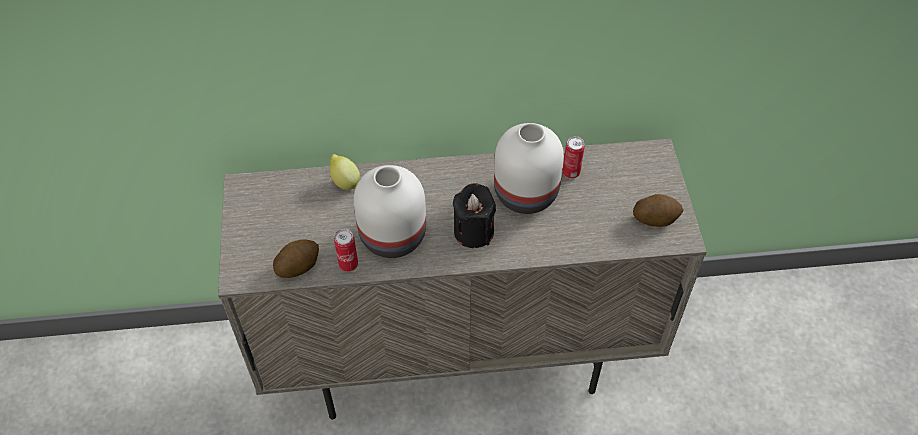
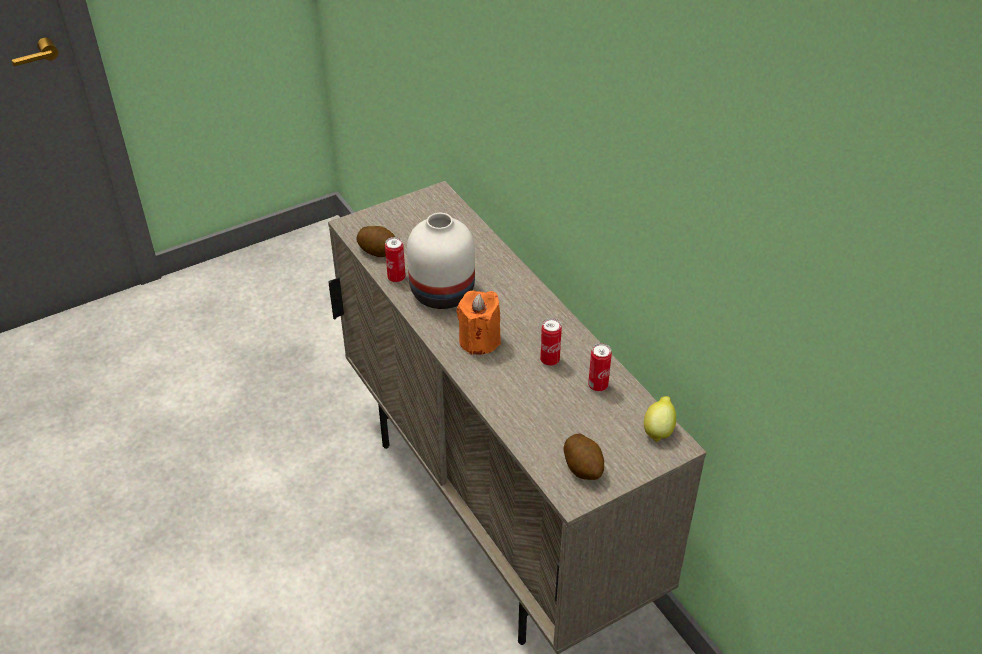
camera: 65 degrees right, 10 degrees down
lemon [329,154,360,190] -> lemon moved to [644,396,676,442]
black candle [453,183,496,248] -> orange candle [456,290,501,355]
white vase [494,123,564,214] -> can [540,318,562,366]

